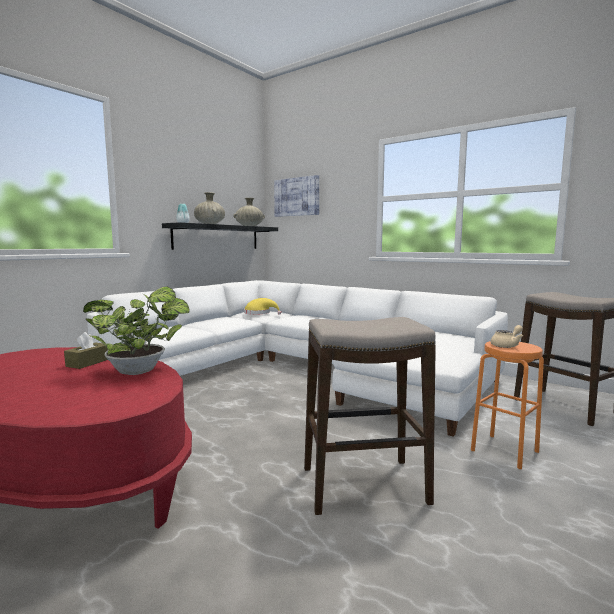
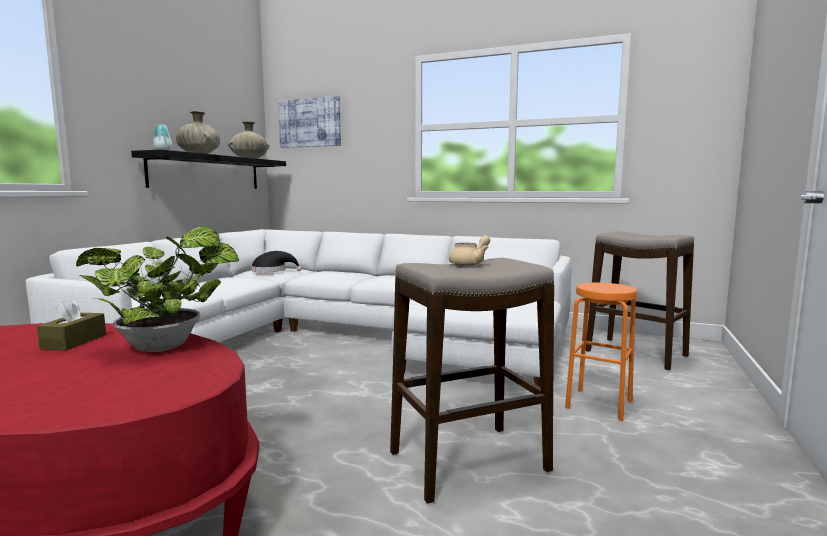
camera: 15 degrees left, 0 degrees up
yellow hat [244,298,281,315] -> black hat [251,251,302,273]
beige teapot [490,325,523,348] -> beige teapot moved to [449,235,490,266]

